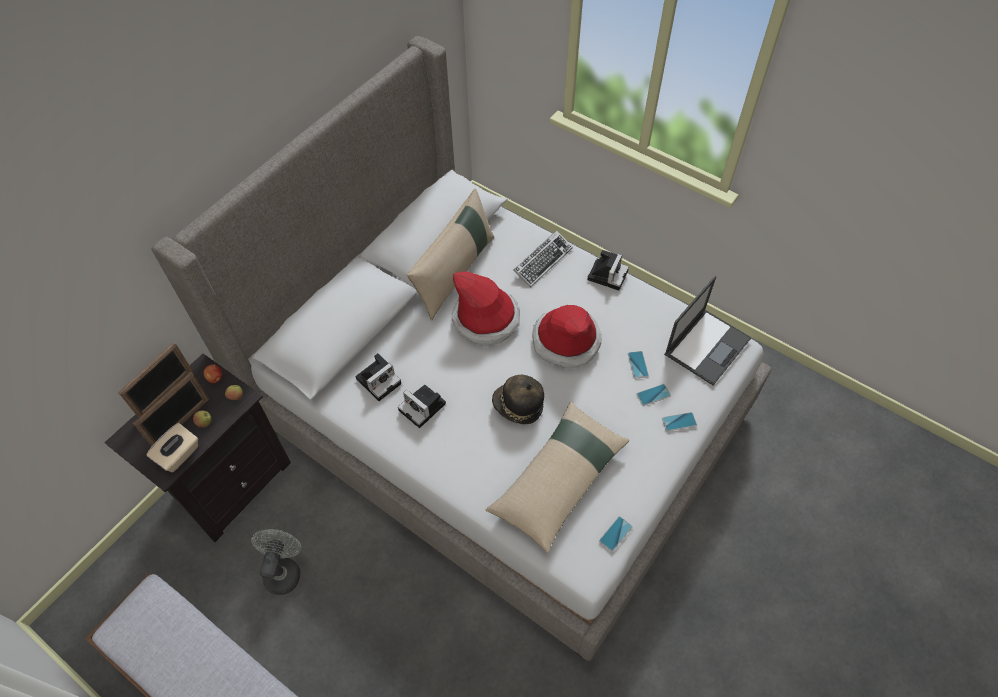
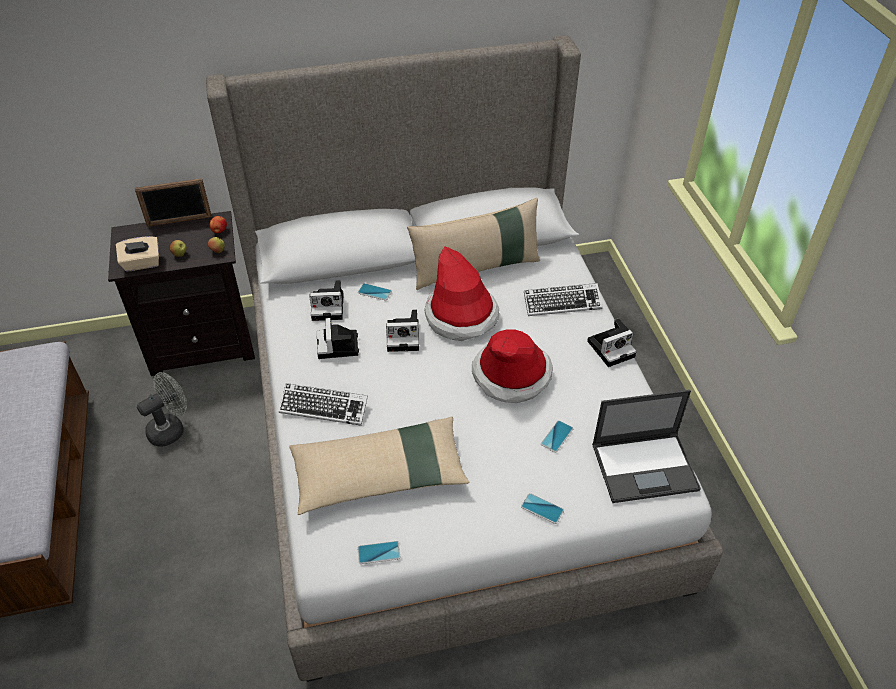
camera: 40 degrees right, 10 degrees down
picture frame [133,372,209,446] -> none
hat [492,375,544,424] -> none
phone [636,384,671,406] -> phone moved to [358,283,392,301]
none -> keyboard [279,383,368,426]
none -> camera [386,310,419,352]

